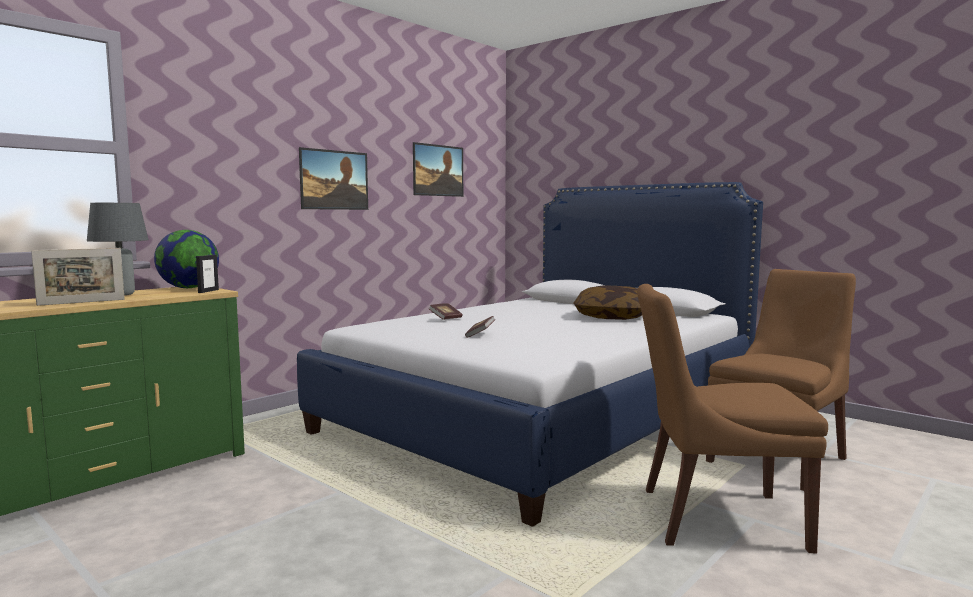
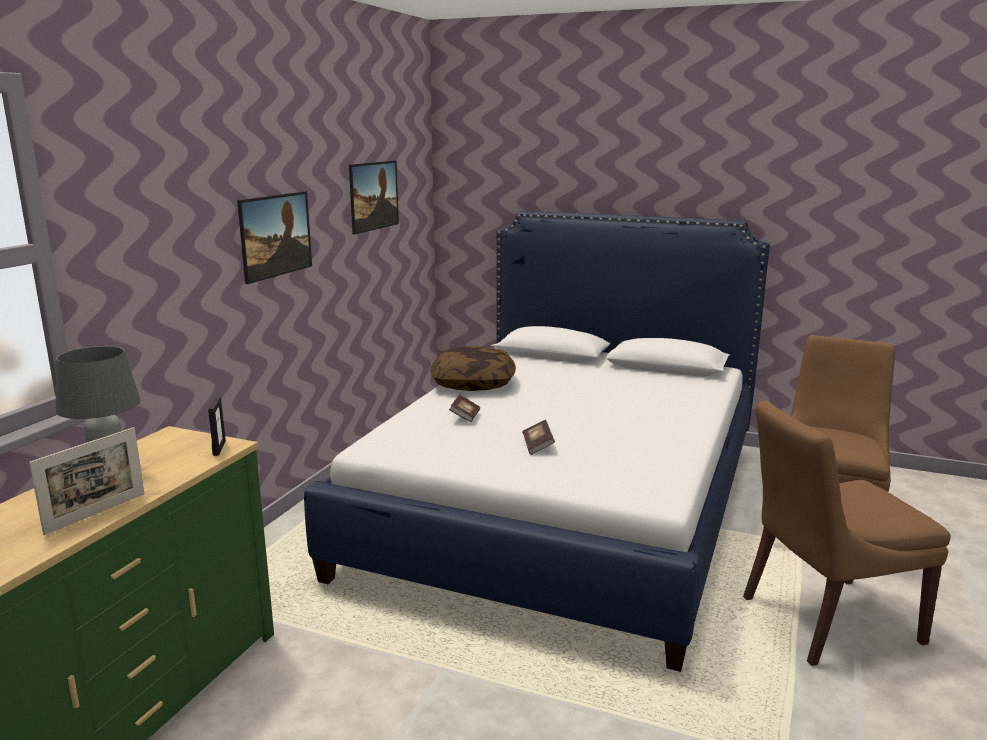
camera: 20 degrees left, 10 degrees up
globe [154,230,219,288] -> none
pillow [573,285,642,320] -> pillow moved to [430,346,516,391]

